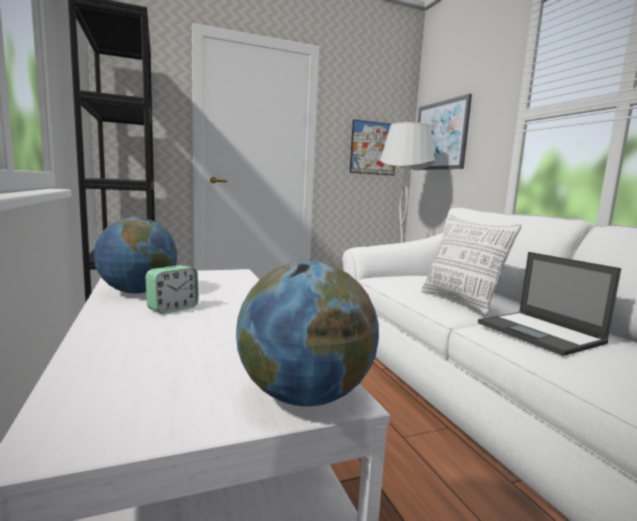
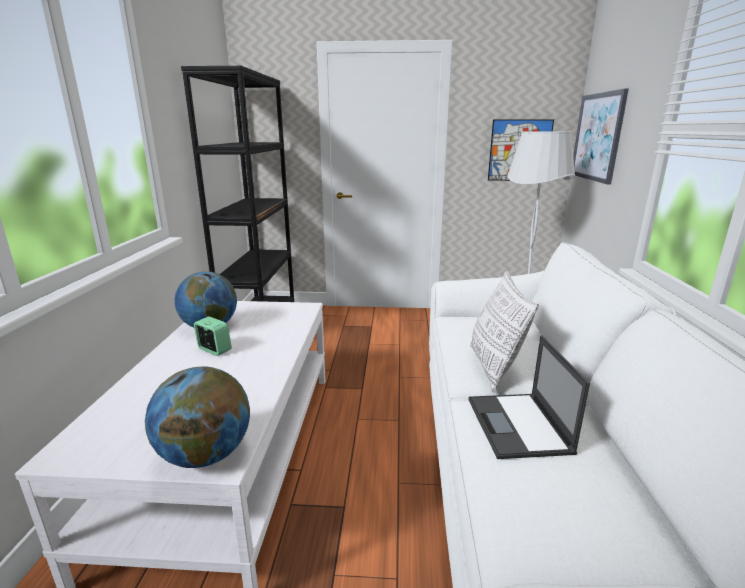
camera: 25 degrees right, 10 degrees up
alarm clock [145,265,198,314] -> alarm clock turned 120 degrees counterclockwise [194,316,231,356]

